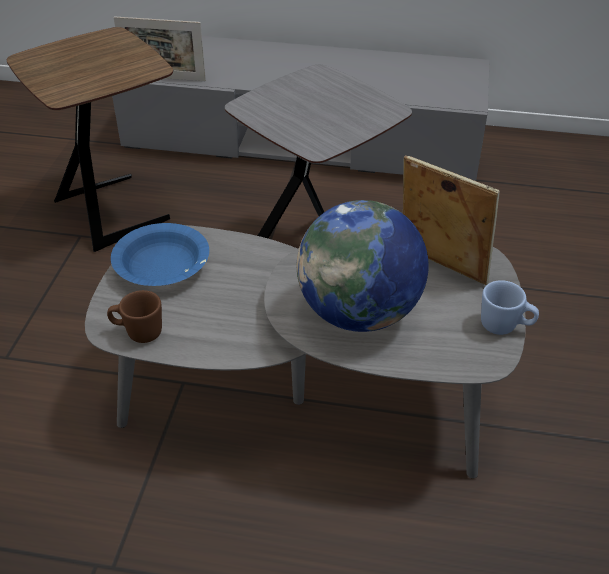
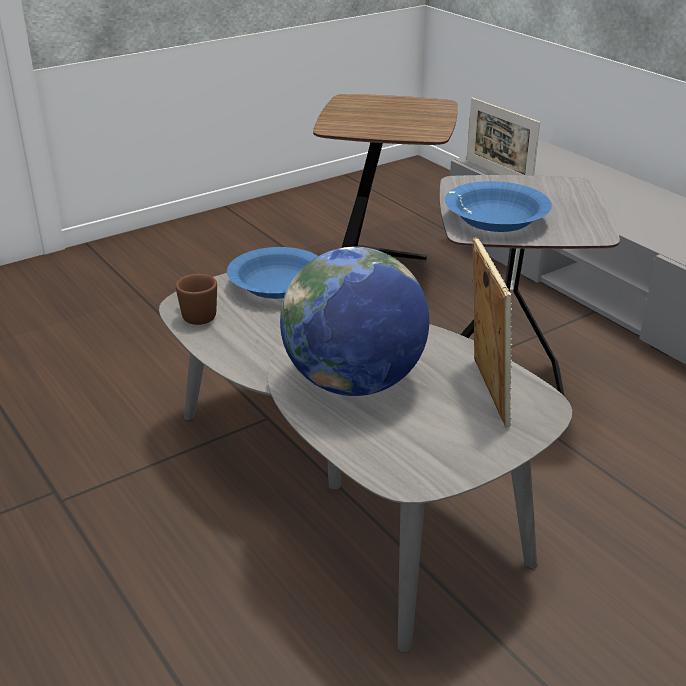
camera: 45 degrees right, 10 degrees down
blue mug [481,280,539,335] -> none
none -> blue bowl [445,181,552,232]

